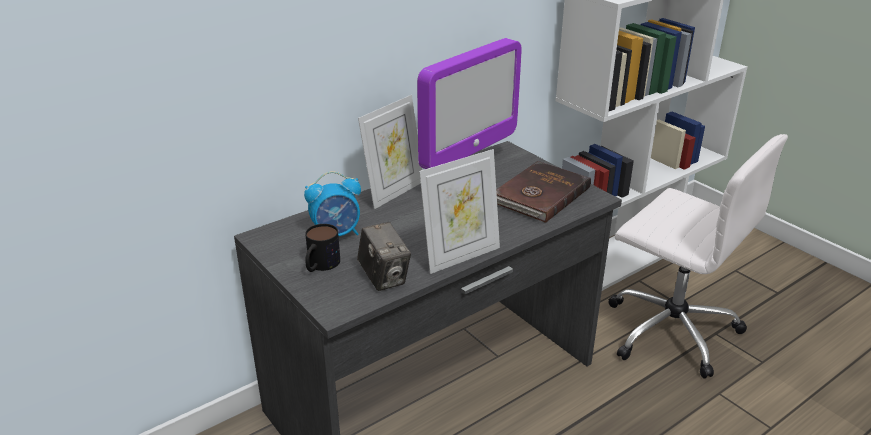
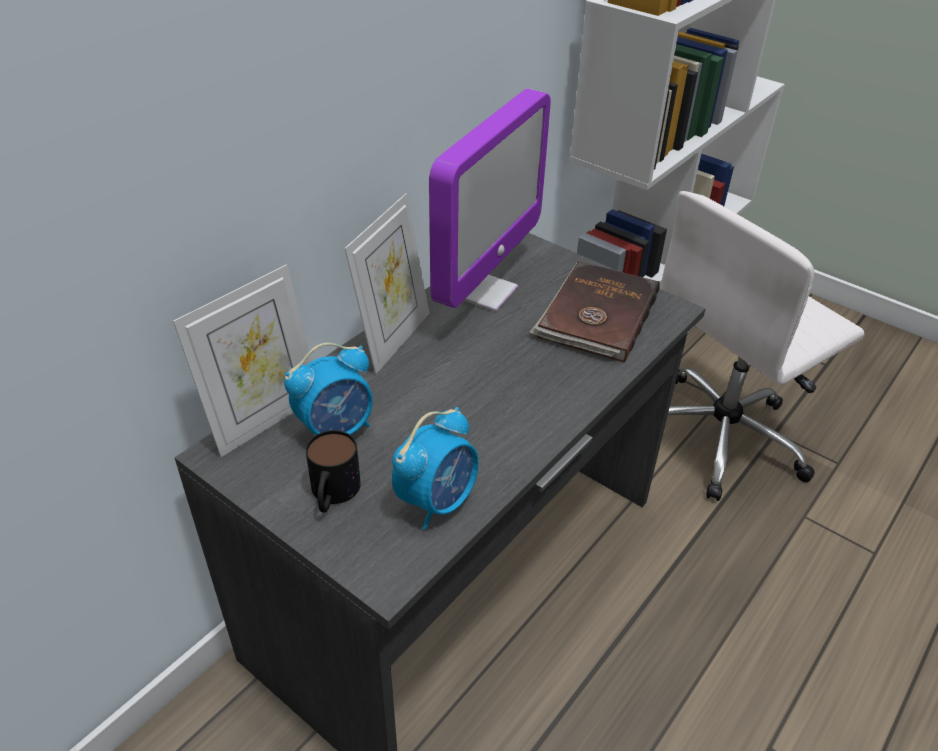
camera: 15 degrees left, 10 degrees up
camera [357,222,411,291] -> alarm clock [392,407,479,530]
picture frame [419,149,500,274] -> picture frame moved to [173,264,311,457]
white office chair [609,134,788,379] -> white office chair turned 120 degrees clockwise [660,191,864,501]

